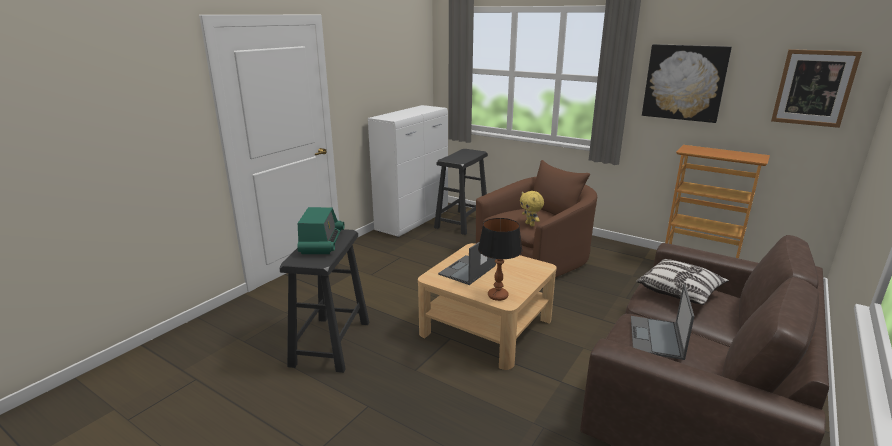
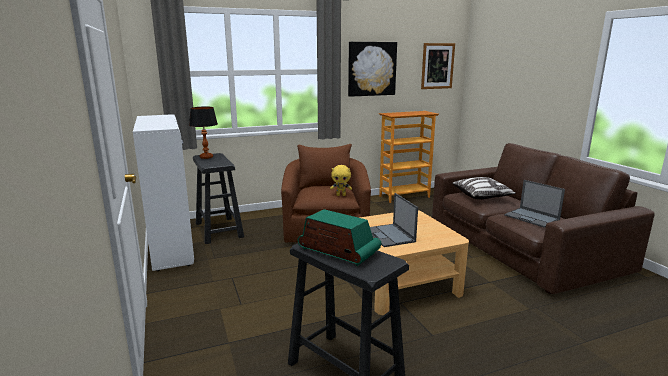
camera: 55 degrees left, 5 degrees down
table lamp [478,218,522,301] -> table lamp moved to [189,107,218,159]

